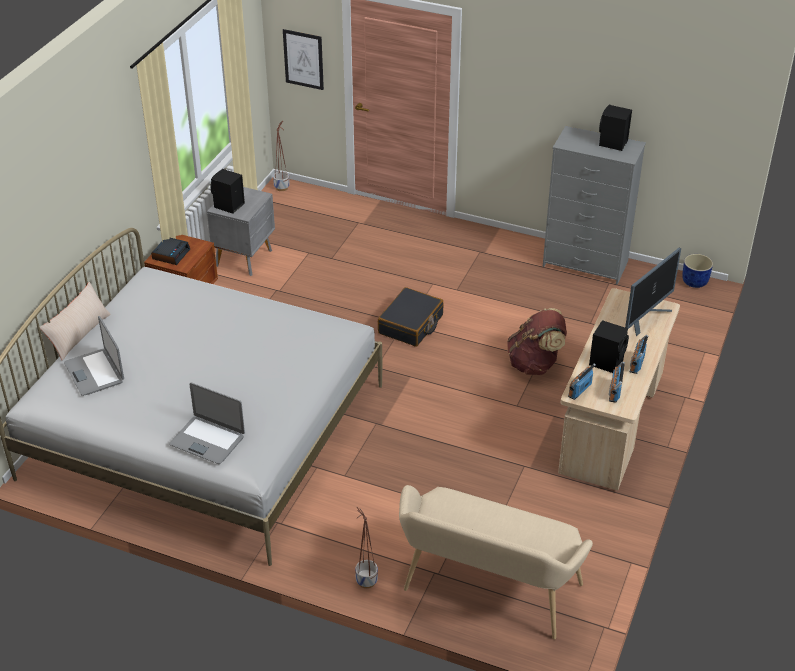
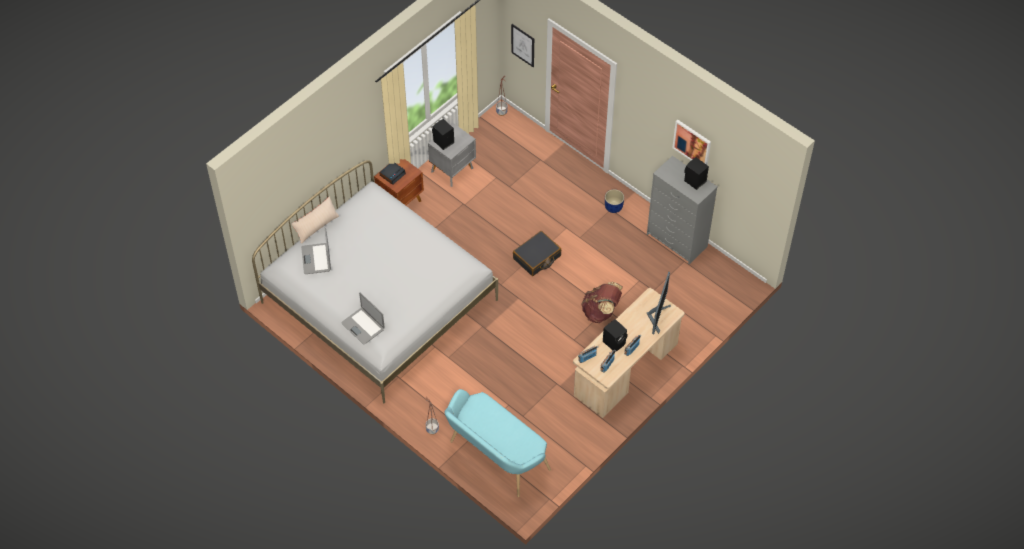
camera: 20 degrees right, 15 degrees up
beige bench [399,485,593,639] -> turquoise bench [444,389,551,497]
monitor [625,248,681,336] -> monitor turned 45 degrees counterclockwise [647,272,671,334]
blue planter [682,254,713,288] -> blue planter moved to [605,189,624,213]
none -> picture [672,120,711,165]

